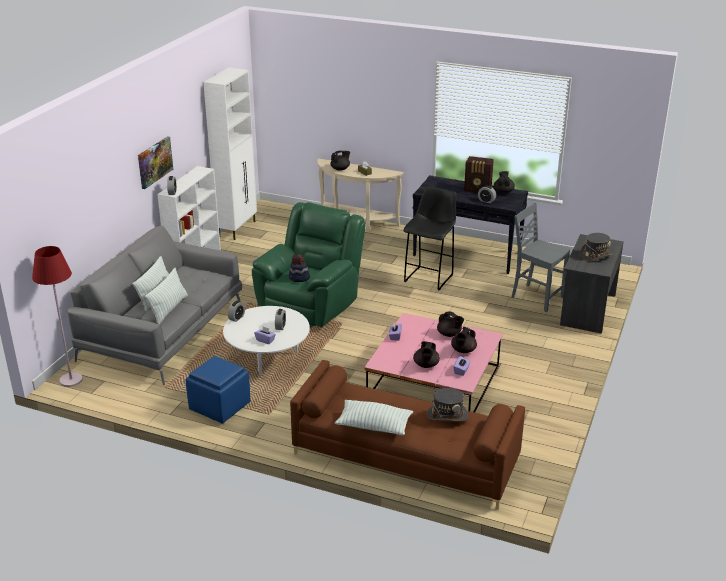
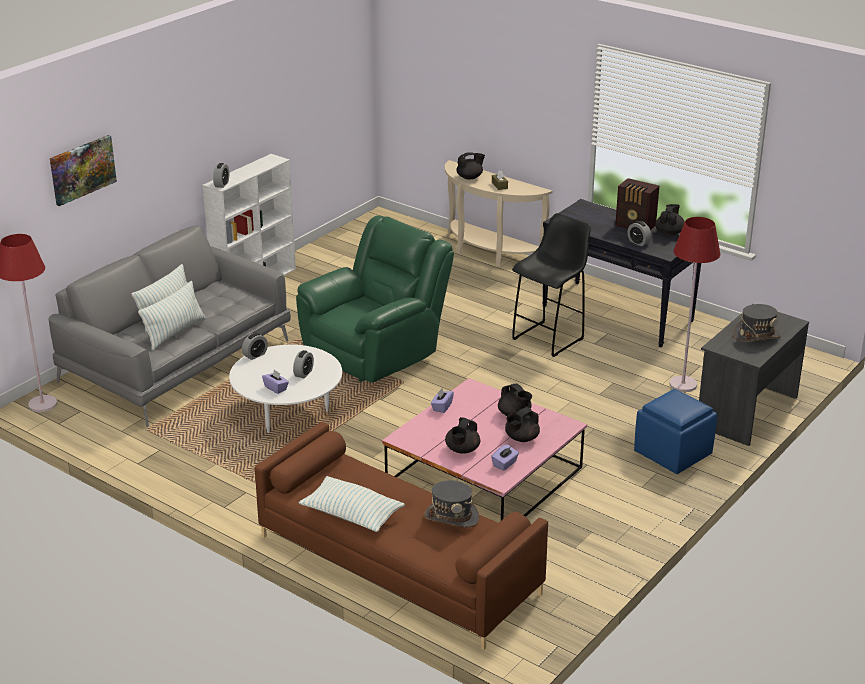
camera: 15 degrees right, 0 degrees up
picture [138,136,173,189] -> picture moved to [50,135,117,206]
blue ottoman [185,356,250,424] -> blue ottoman moved to [634,389,717,474]
white cabinet [203,67,257,240] -> none
hat [289,254,310,282] -> none
grey chair [511,203,570,312] -> red floor lamp [669,217,720,392]

